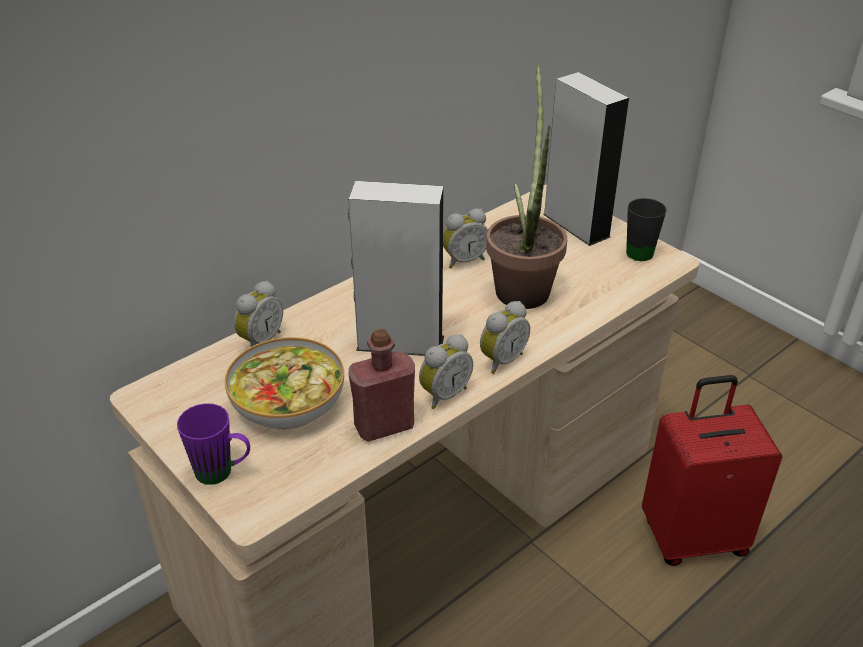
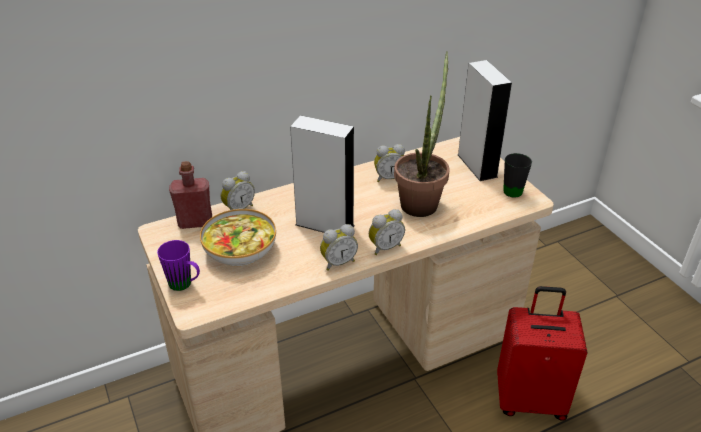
camera: 15 degrees right, 0 degrees up
red bottle [348,329,415,442] -> red bottle moved to [169,161,212,229]

